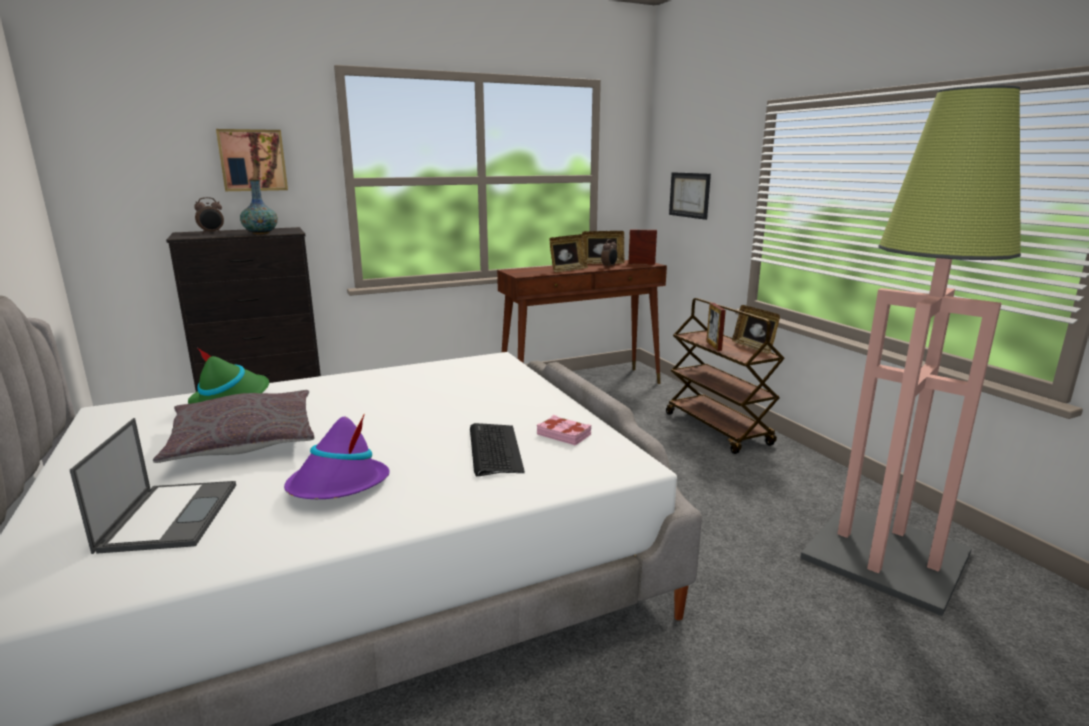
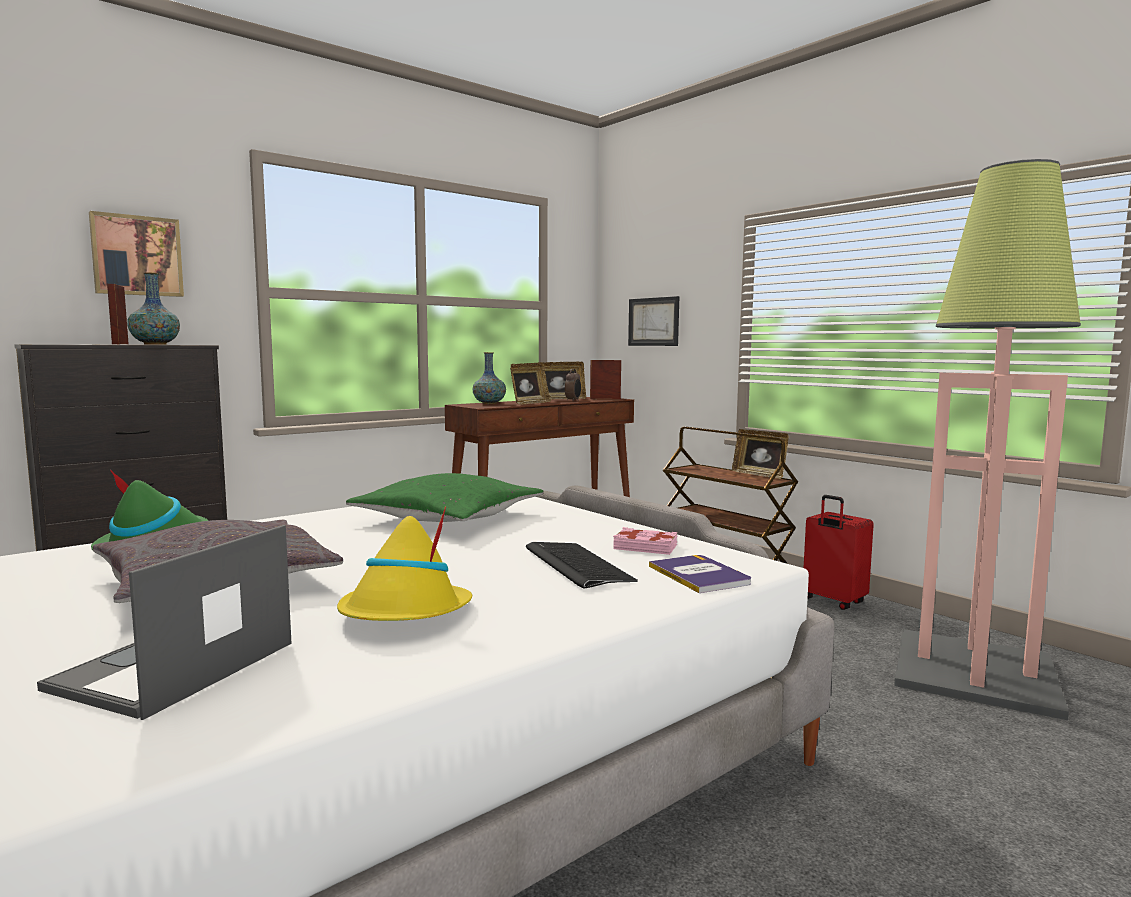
camera: 15 degrees left, 10 degrees down
laptop [70,418,236,554] -> laptop turned 135 degrees counterclockwise [37,525,292,720]
alarm clock [194,197,224,233] -> none
purple hat [284,414,390,499] -> yellow hat [337,507,472,621]
picture frame [706,303,726,351] -> picture frame moved to [107,284,129,344]
none -> green pillow [346,473,543,522]
none -> vase [472,352,506,404]
none -> book [649,555,751,593]
none -> red suitcase [804,495,874,610]

